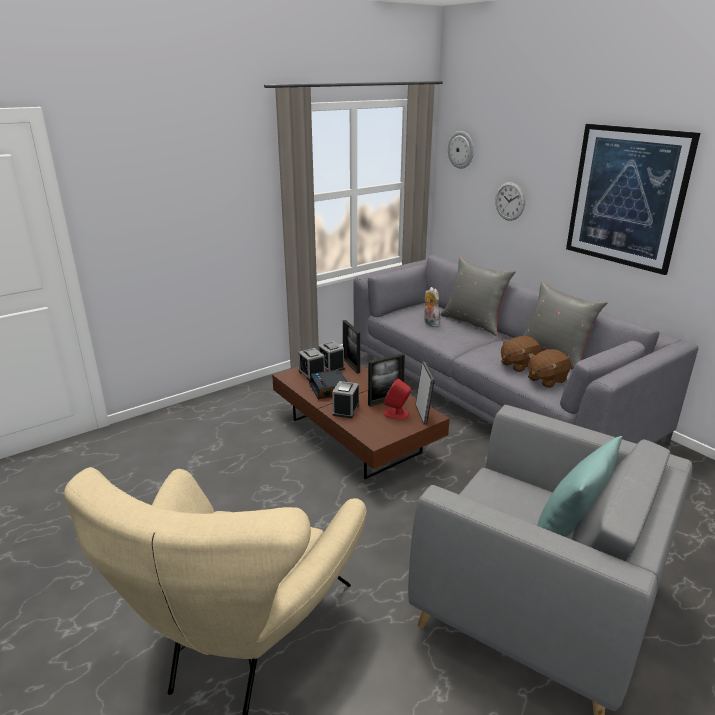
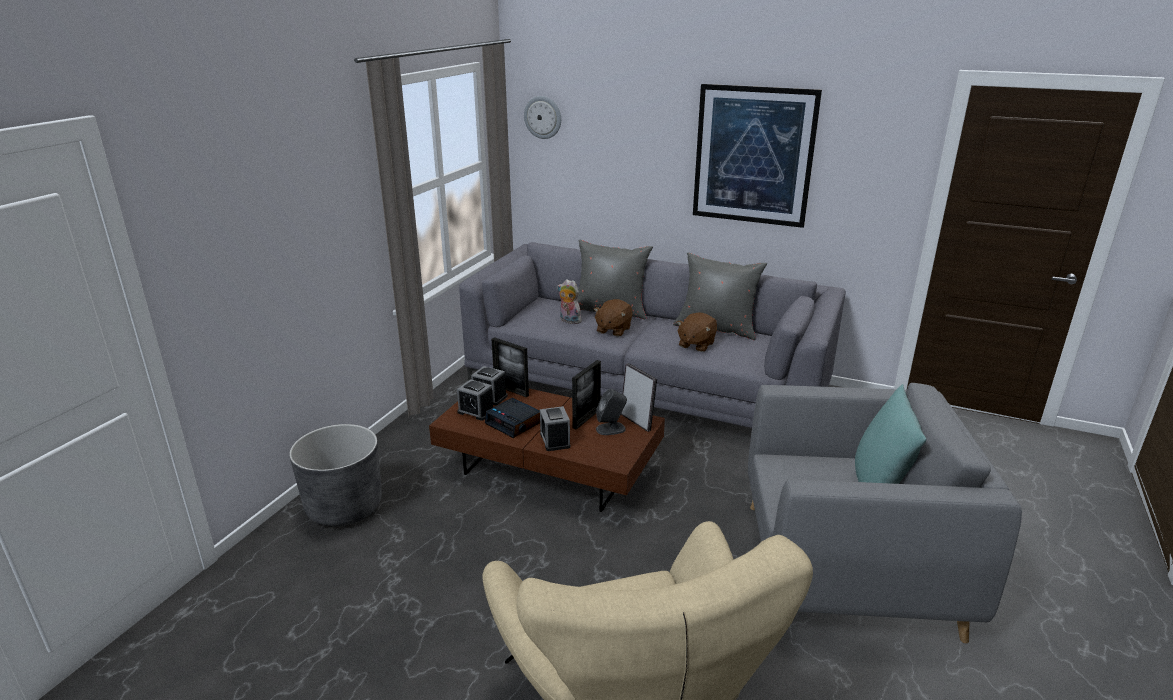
camera: 30 degrees left, 0 degrees up
red speaker [383,378,411,419] -> grey speaker [596,389,627,435]
wall clock [495,182,525,221] -> none
brown plush toy [528,349,571,388] -> brown plush toy moved to [594,299,633,337]
none -> grey planter [289,424,382,527]

